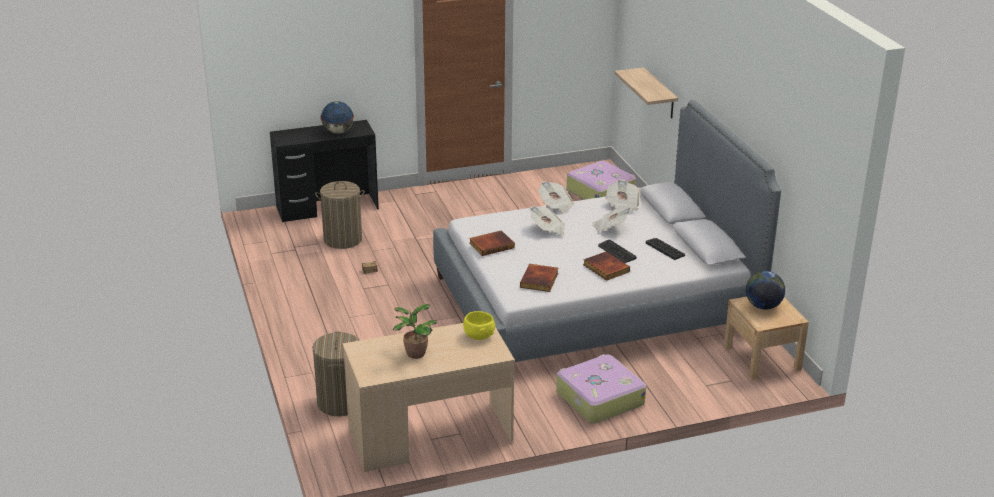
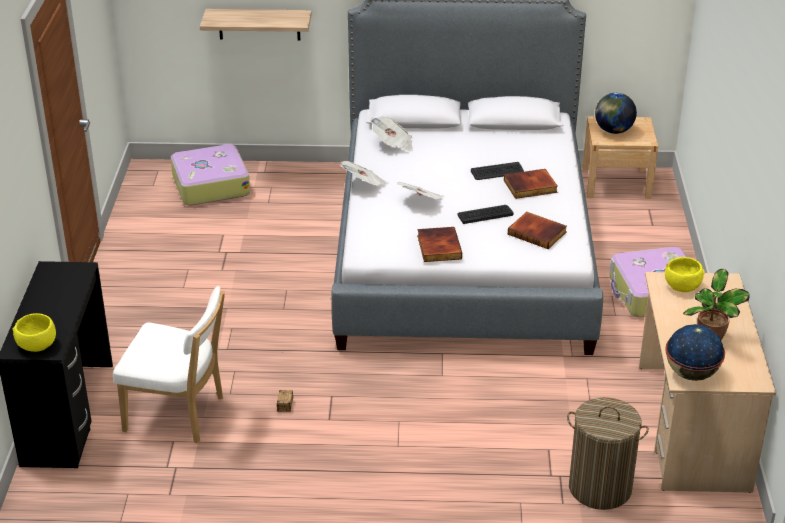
camera: 70 degrees left, 5 degrees up
laundry basket [315,181,365,249] -> white chair [113,286,225,443]
globe [320,101,354,134] -> globe moved to [665,324,725,381]
newspaper [592,206,632,232] -> none
keyboard [646,238,685,260] -> keyboard moved to [457,205,514,224]
none -> yellow bowl [12,313,56,352]

